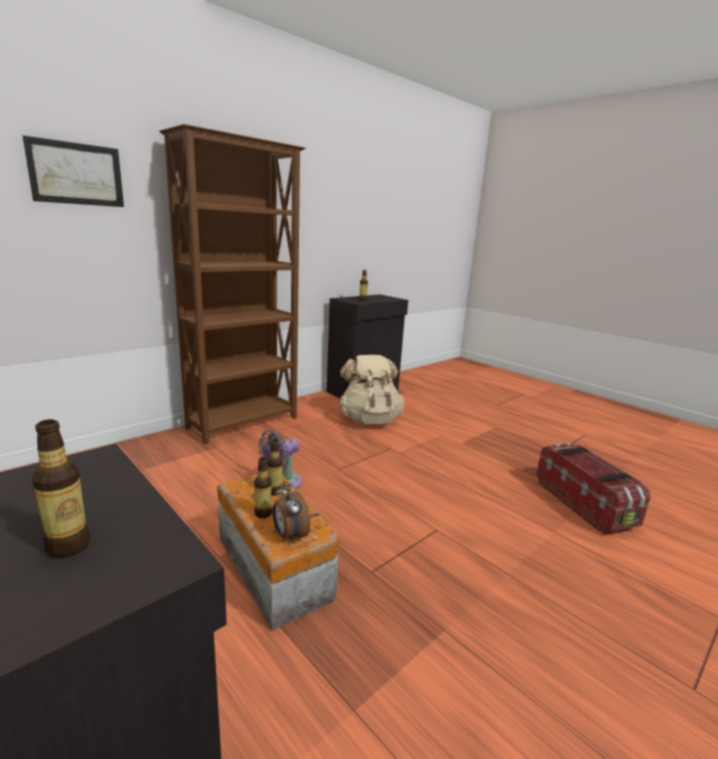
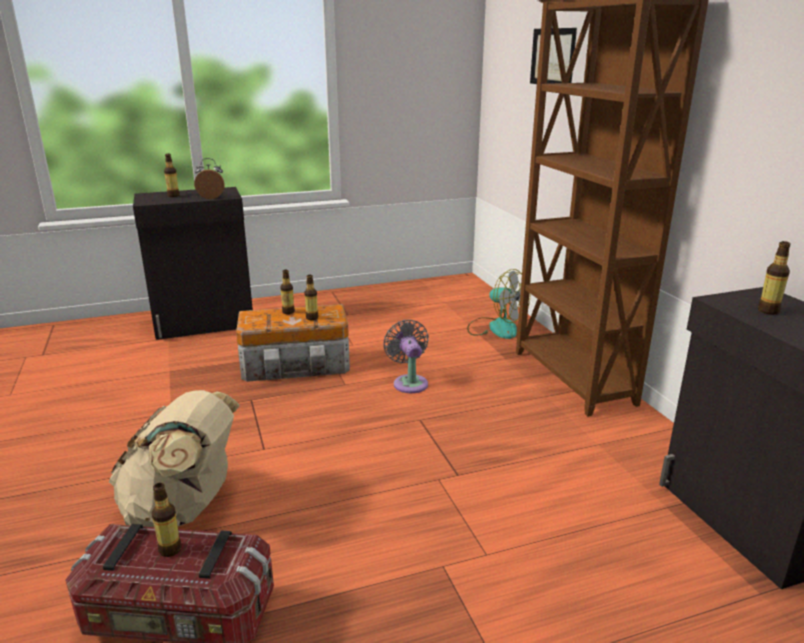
camera: 115 degrees right, 5 degrees up
alarm clock [272,481,310,544] -> alarm clock moved to [194,158,225,199]
beige backpack [339,355,404,424] -> beige backpack moved to [109,390,240,527]
none -> bottle [152,483,182,557]
none -> fan [467,269,531,339]

